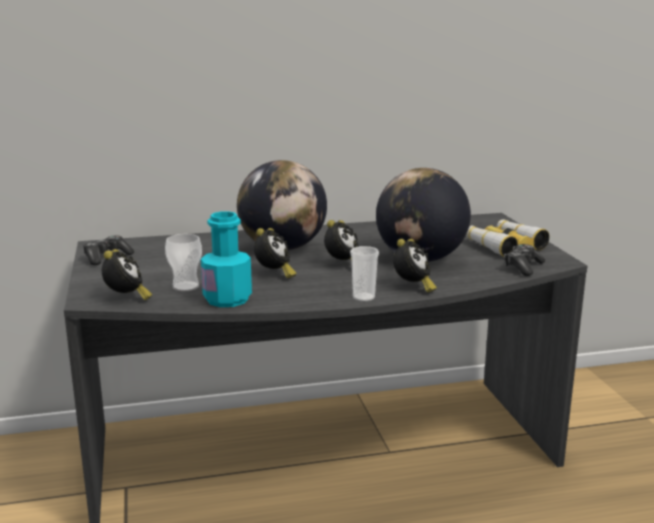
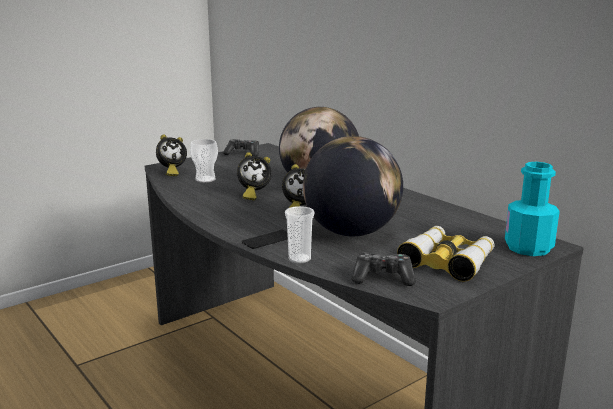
camera: 65 degrees right, 0 degrees up
turquoise bottle [201,211,252,307] -> turquoise bottle moved to [505,162,560,256]
cup [350,246,379,302] -> cup moved to [285,206,314,263]
alarm clock [393,239,437,292] -> phone [242,230,288,249]

